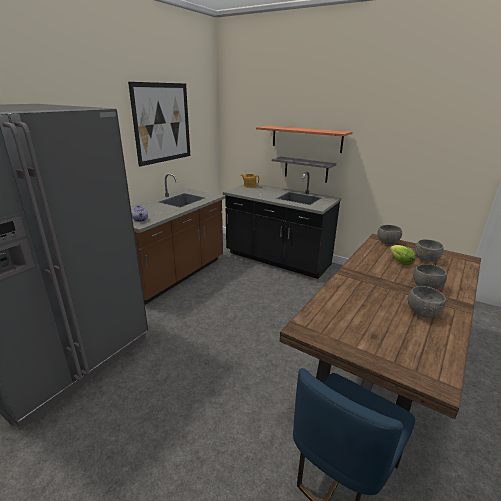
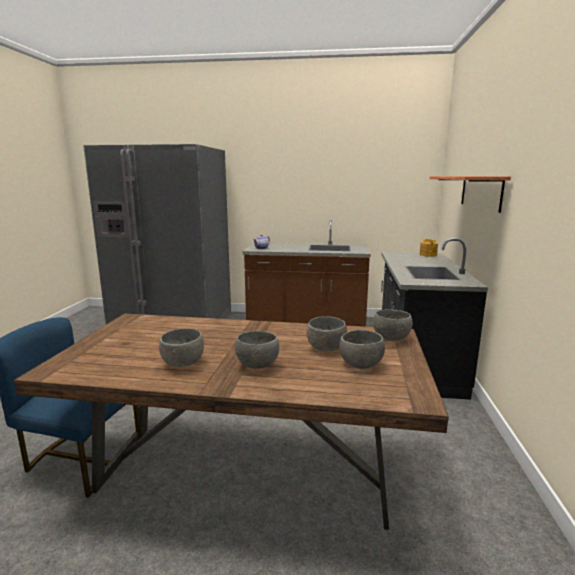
camera: 65 degrees right, 10 degrees down
picture [128,82,190,167] -> none
grey shelf [272,157,336,183] -> none
lettuce [390,245,415,265] -> grey bowl [306,316,347,352]

